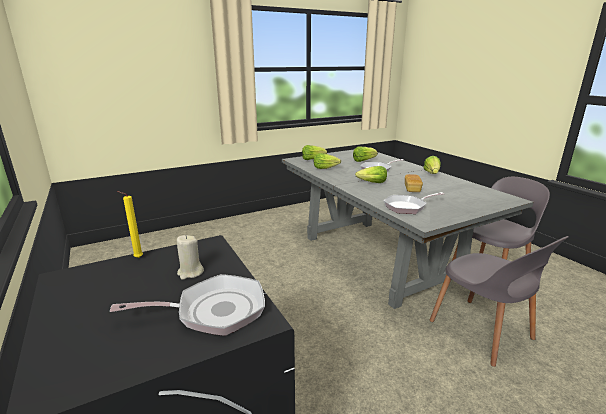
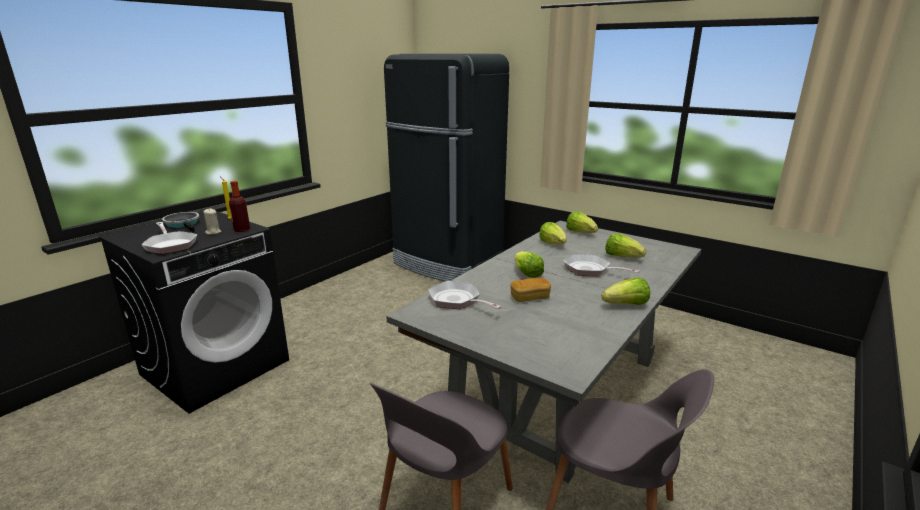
camera: 65 degrees right, 0 degrees up
none -> frying pan [162,212,199,232]
none -> bottle [229,181,250,232]
none -> black fridge [384,54,509,281]

